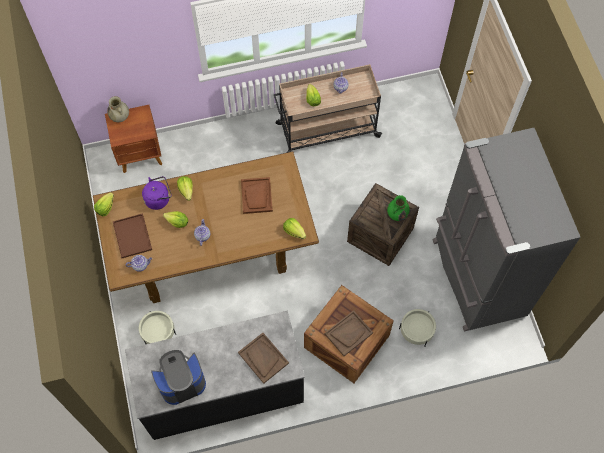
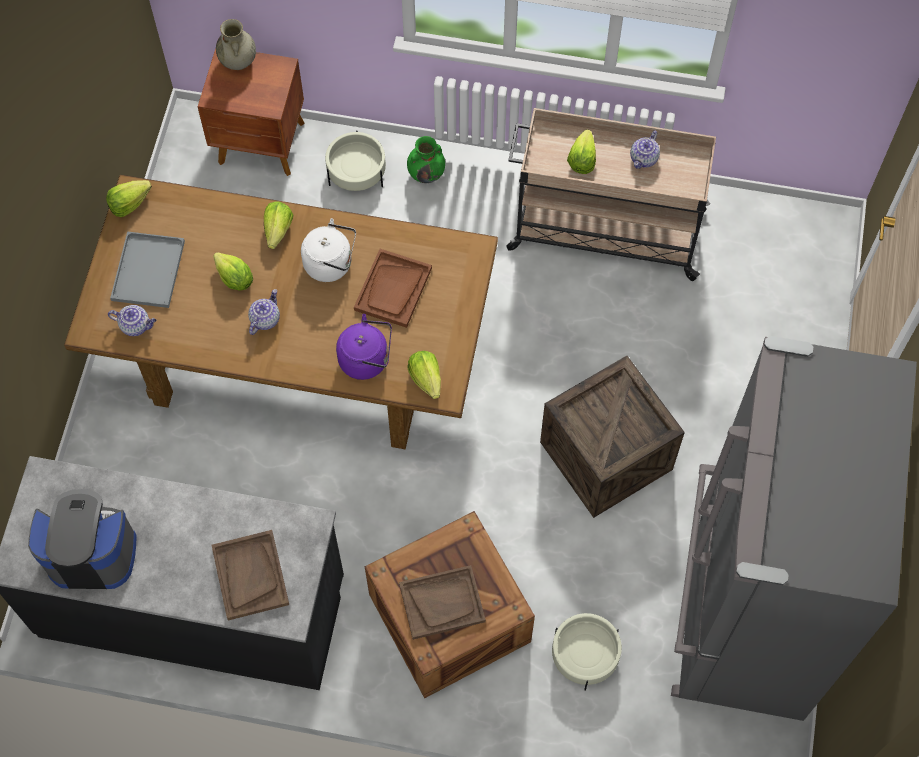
camera: 25 degrees right, 0 degrees up
brown tray [113,213,152,258] -> grey tray [110,231,185,308]
beige planter [139,311,176,344] -> beige planter moved to [325,130,386,191]
purple kettle [142,176,171,210] -> purple kettle moved to [336,314,392,380]
green vase [387,195,410,221] -> green vase moved to [407,136,445,183]
none -> white kettle [301,218,356,282]

